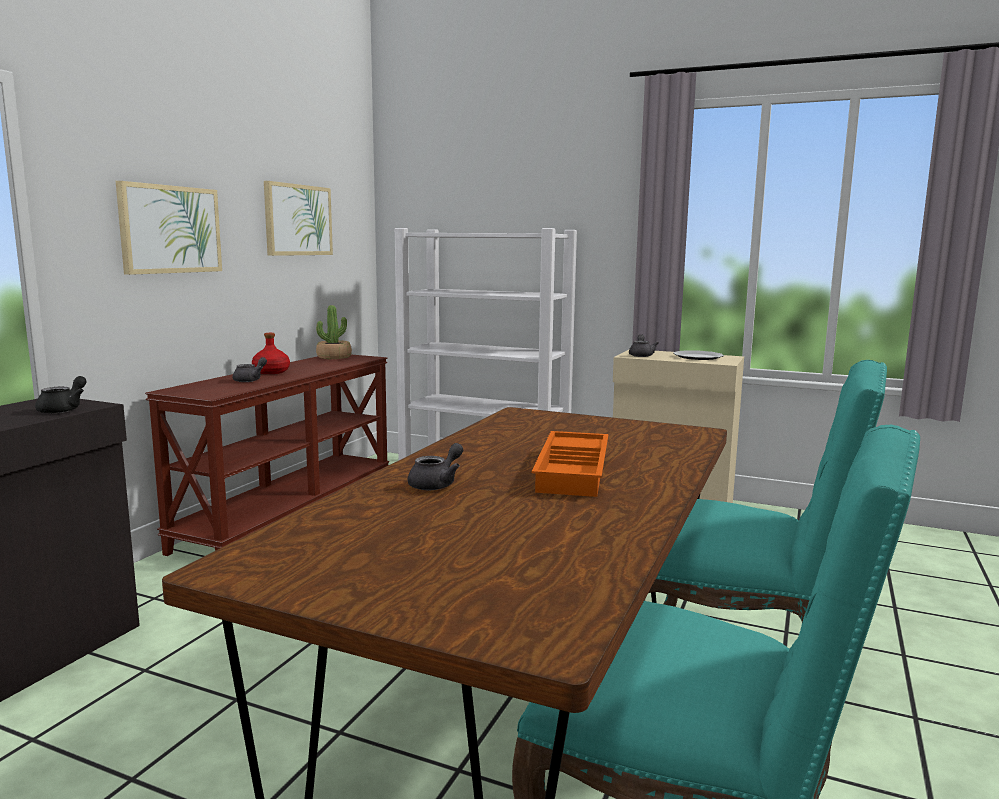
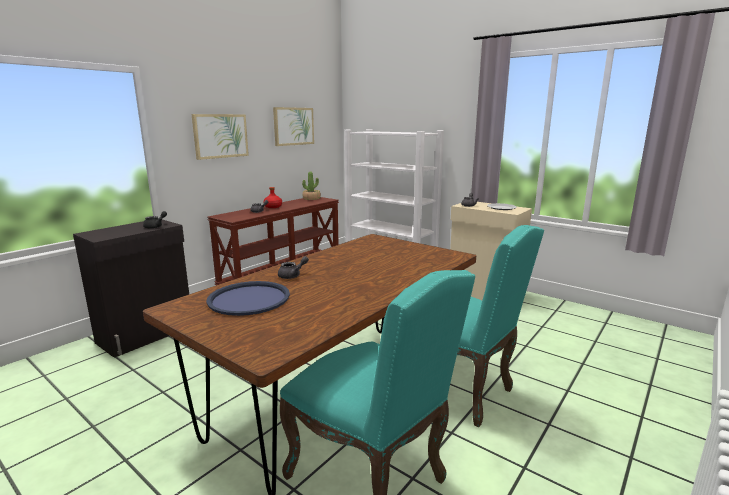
camera: 15 degrees right, 5 degrees up
orange tray [532,431,608,497] -> none
none -> blue tray [206,281,290,316]

